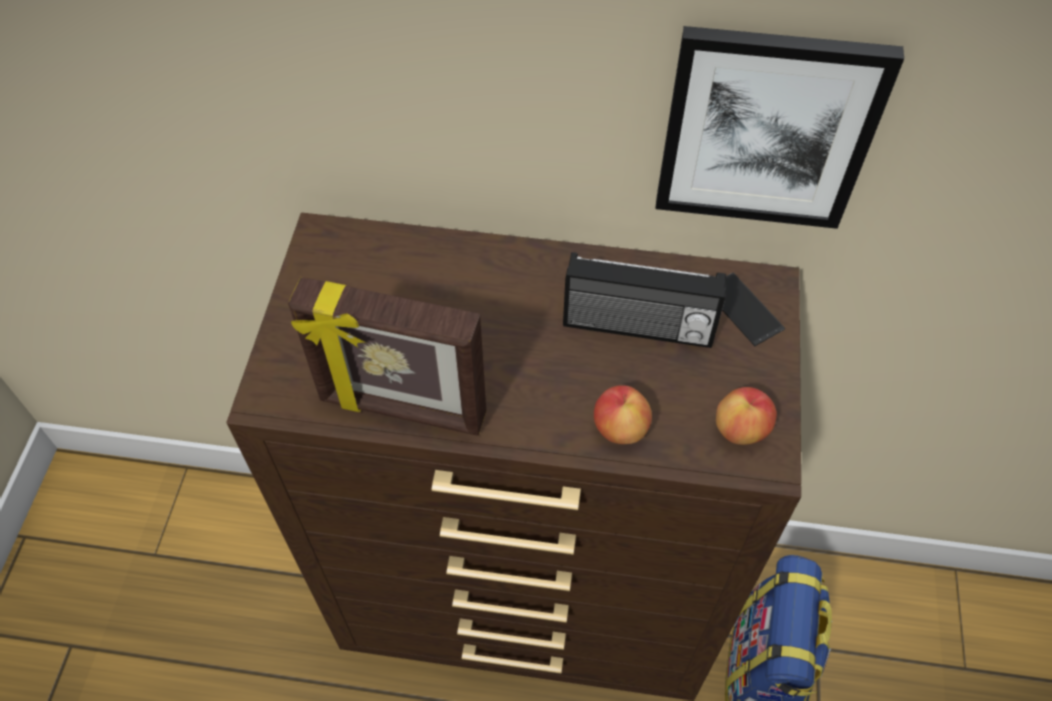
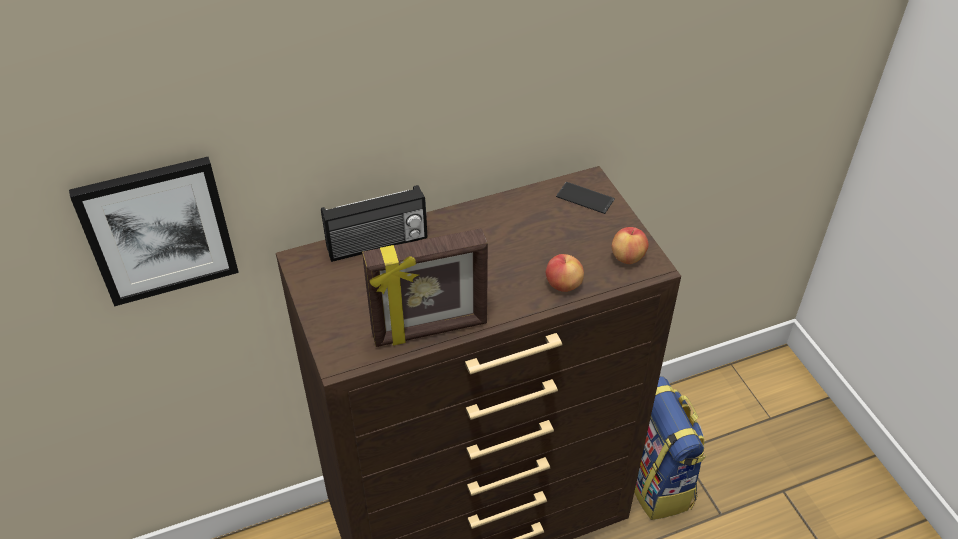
camera: 30 degrees left, 10 degrees down
radio [563,252,726,348] -> radio moved to [321,185,427,262]
picture [655,26,904,229] -> picture moved to [69,157,239,306]

